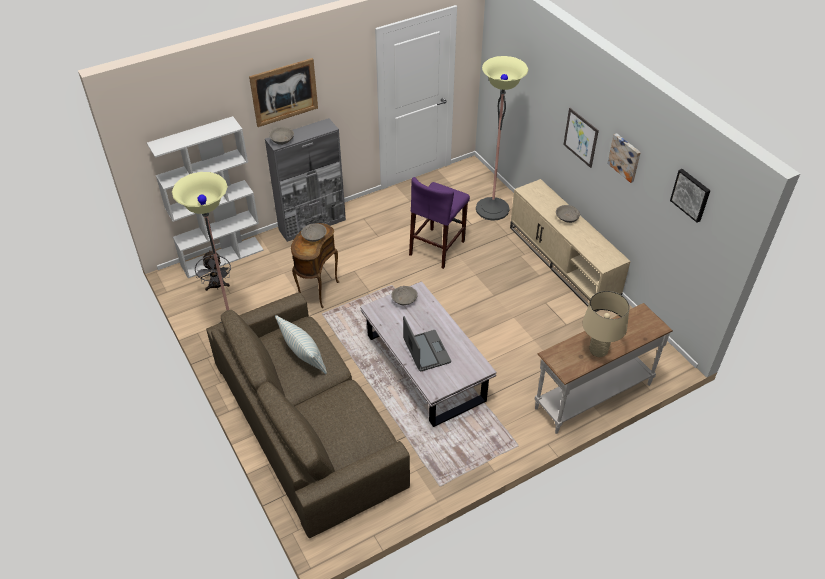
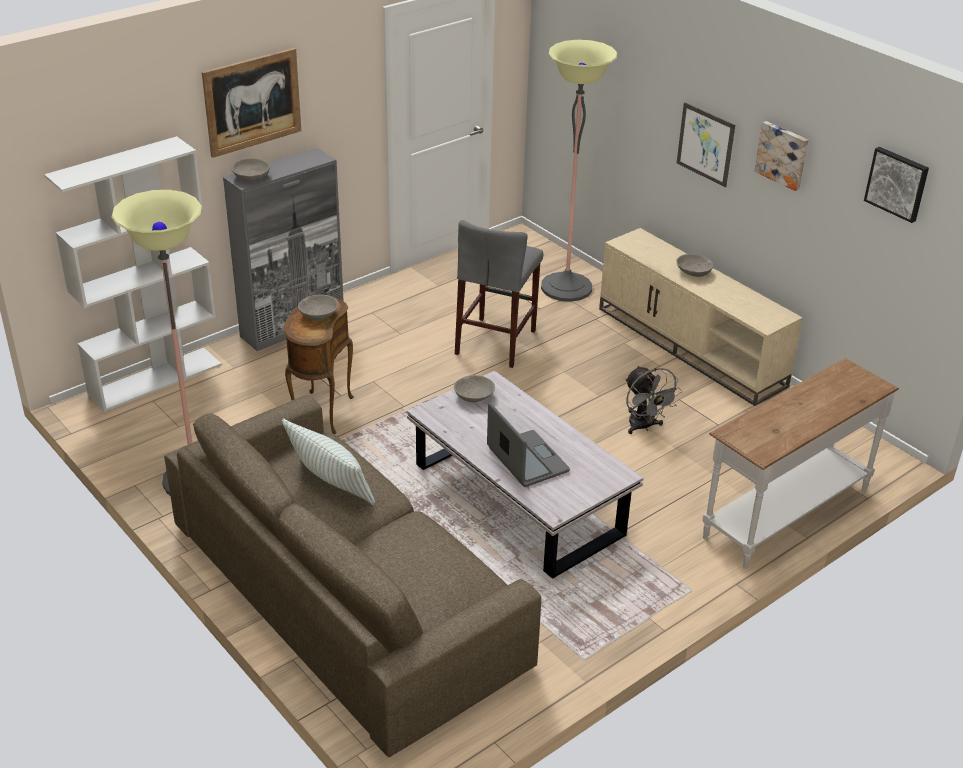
camera: 10 degrees left, 10 degrees down
grey fan [195,250,231,291] -> grey fan moved to [625,366,682,434]
purple stool [409,177,470,269] -> grey stool [455,220,543,368]
beige table lamp [583,291,630,357] -> none

